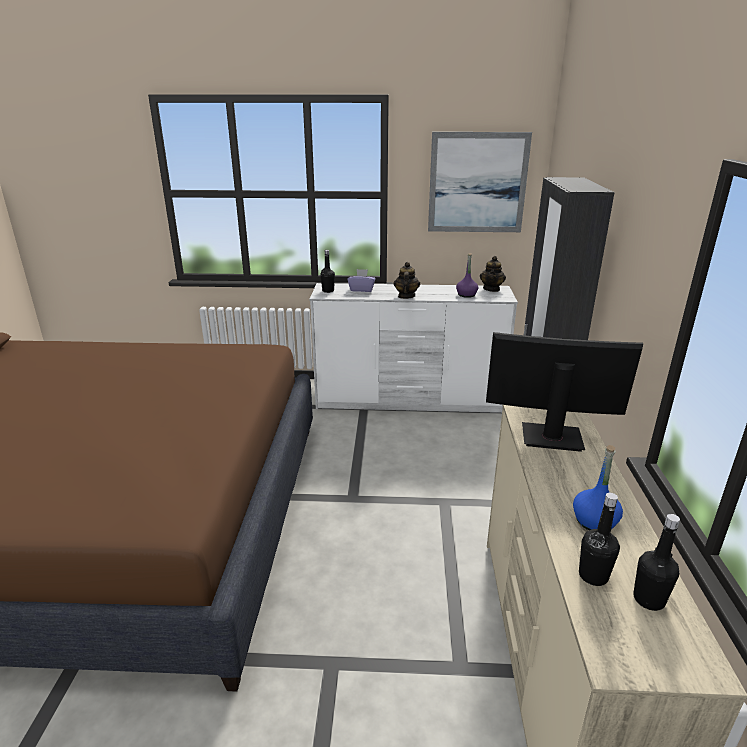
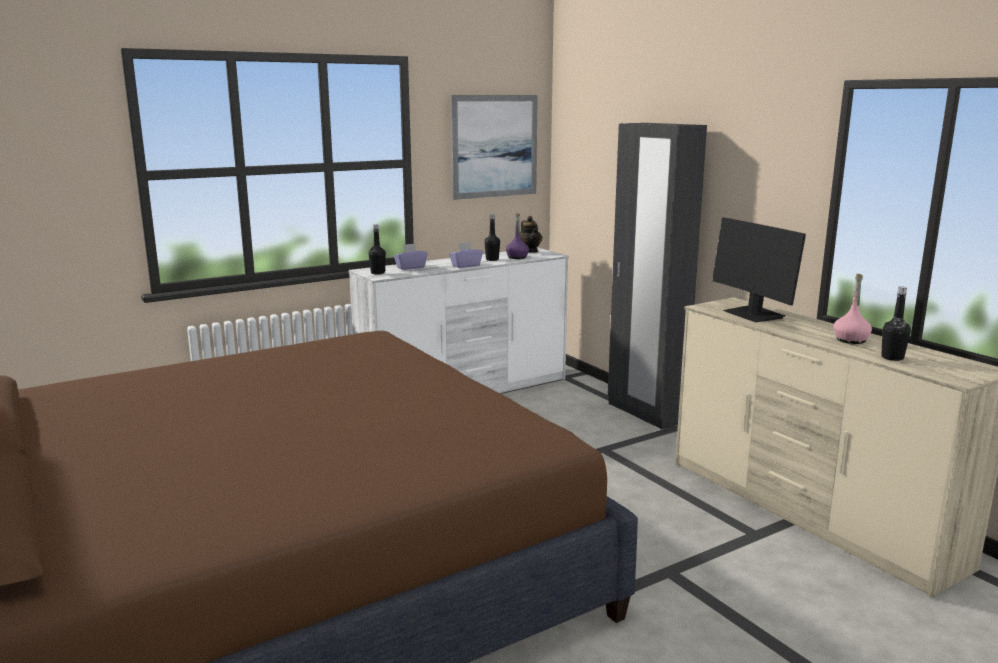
camera: 35 degrees left, 10 degrees down
teapot [394,262,420,299] -> purple tissue box [449,242,483,268]
monitor [486,332,643,452] -> monitor turned 90 degrees counterclockwise [712,217,806,322]
blue bottle [573,445,623,530] -> pink bottle [833,274,872,344]
black bottle [633,514,680,611] -> black bottle moved to [484,214,500,261]

